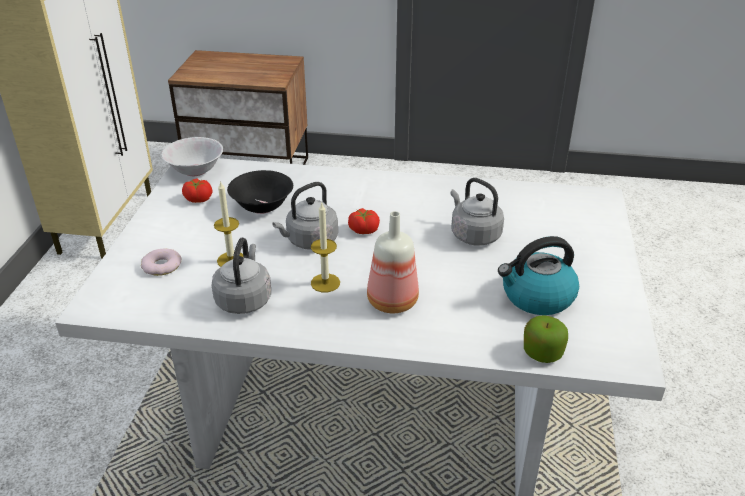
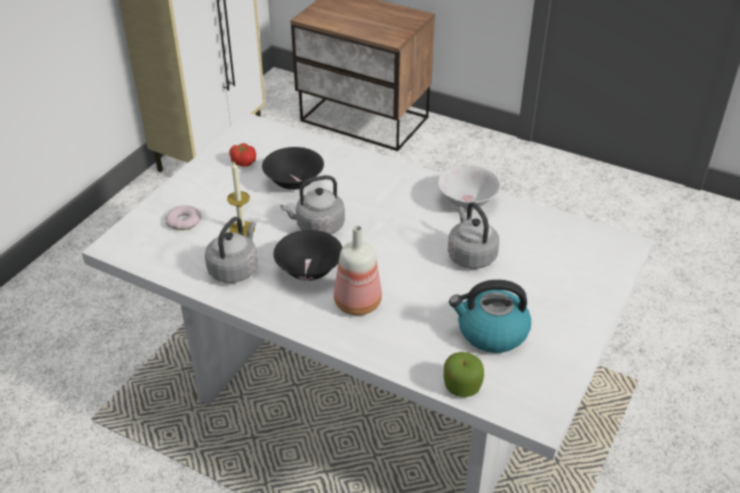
camera: 20 degrees right, 5 degrees up
white bowl [161,137,223,176] -> white bowl moved to [438,165,501,209]
candle [311,203,340,292] -> black bowl [273,230,343,281]
tomato [348,208,380,234] -> none

